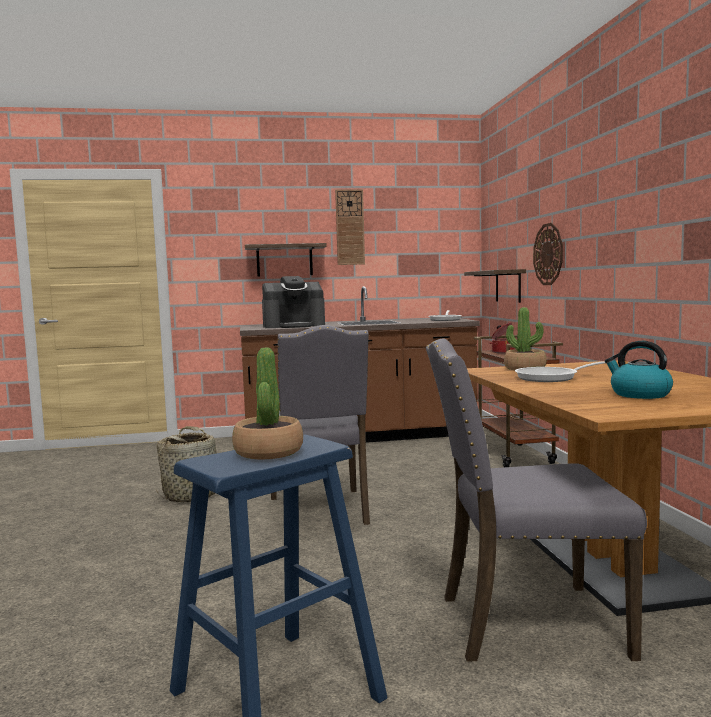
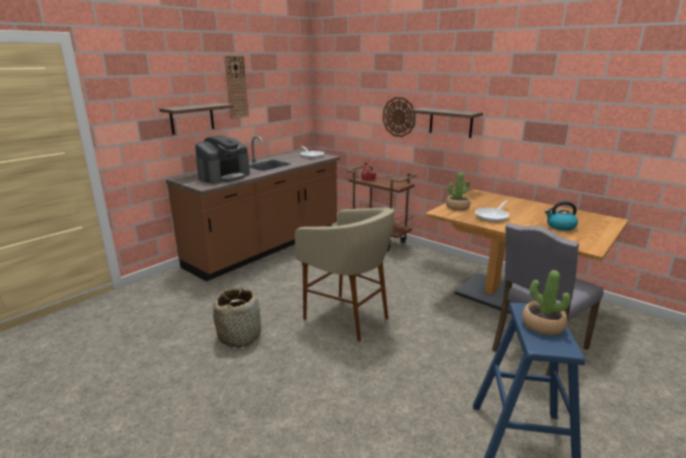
camera: 40 degrees left, 15 degrees up
grey chair [271,325,370,525] -> beige stool [295,208,394,341]
shelf [464,269,526,303] -> shelf moved to [411,108,483,138]

